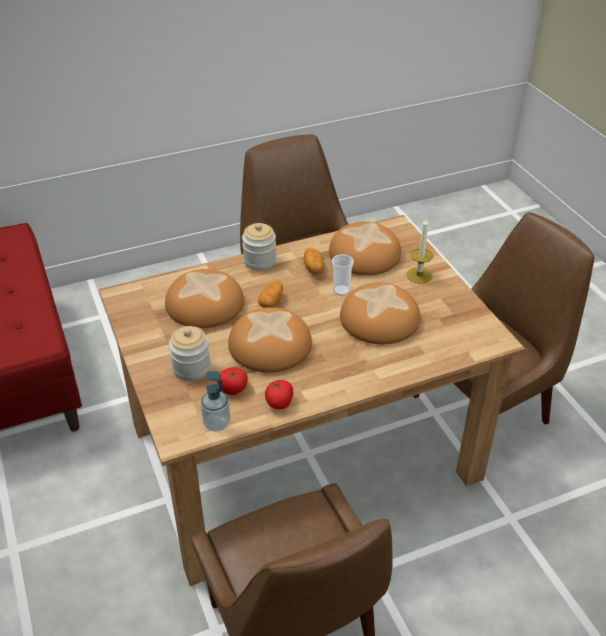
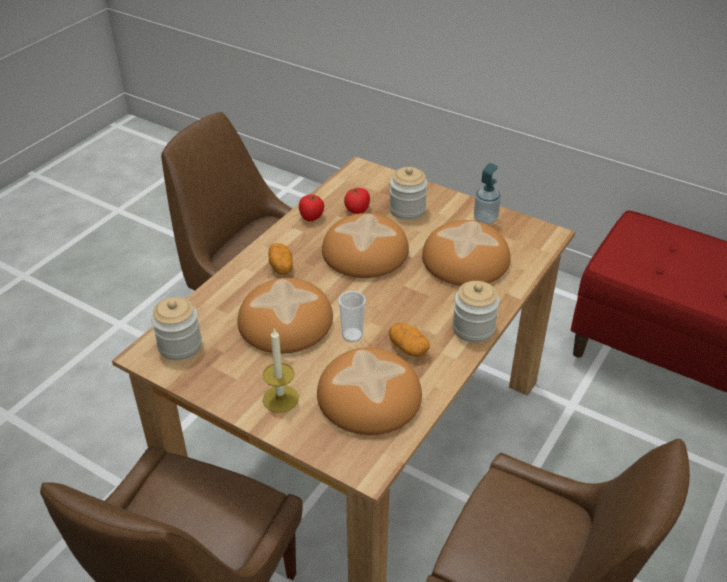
camera: 145 degrees right, 0 degrees up
soap dispenser [201,371,230,432] -> soap dispenser moved to [474,163,501,225]
potato [258,281,283,308] -> potato moved to [269,243,293,275]
none -> jar [151,297,202,360]

